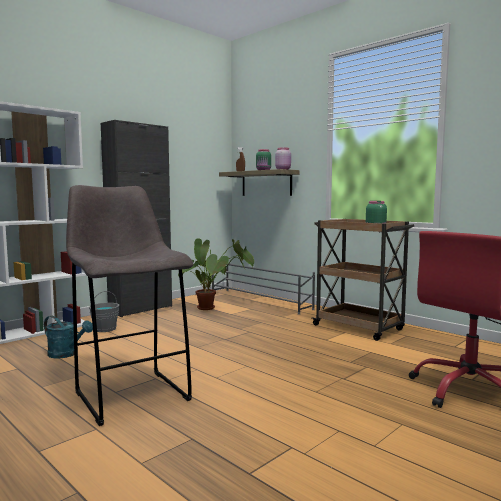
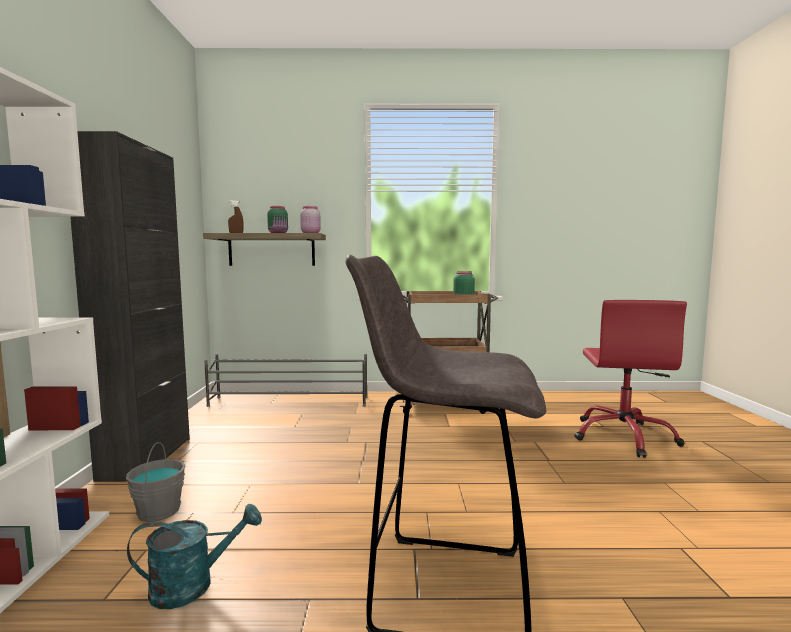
camera: 45 degrees left, 0 degrees up
potted plant [178,238,254,310] -> none

